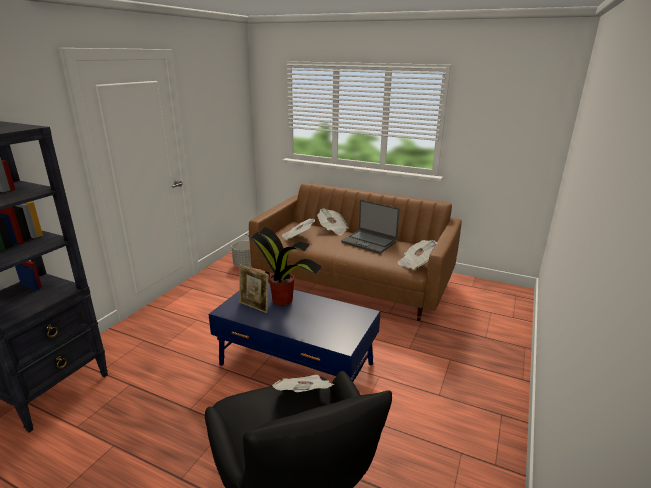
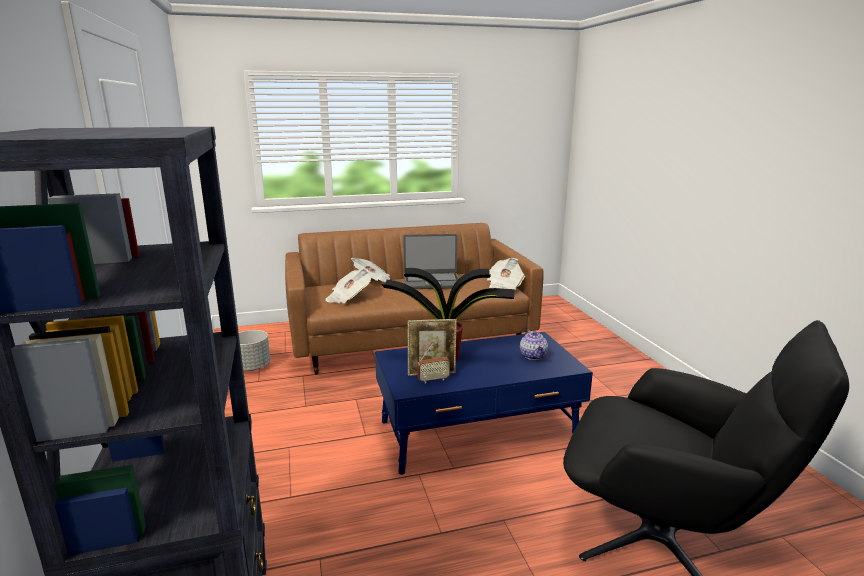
camera: 40 degrees left, 5 degrees down
newspaper [273,375,334,392] -> none
none -> radio [417,343,450,383]
none -> teapot [520,330,548,360]

